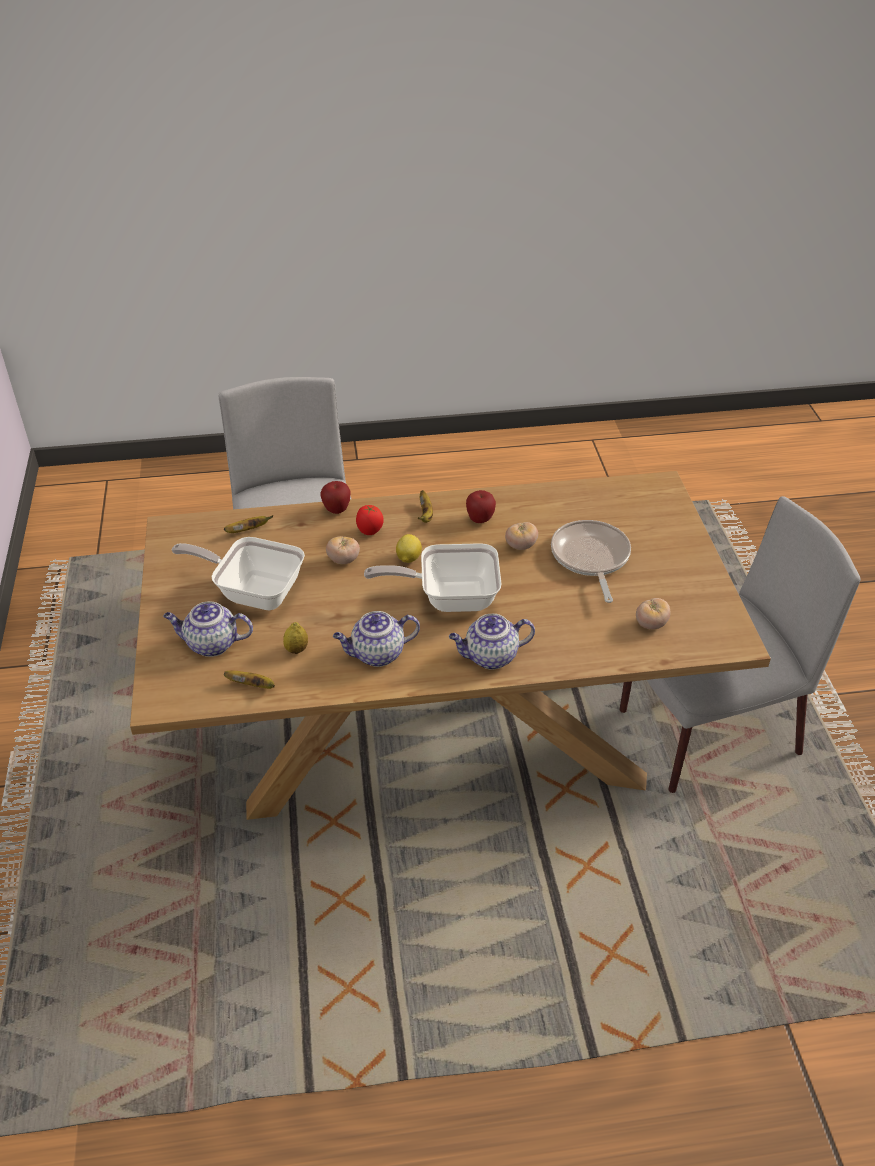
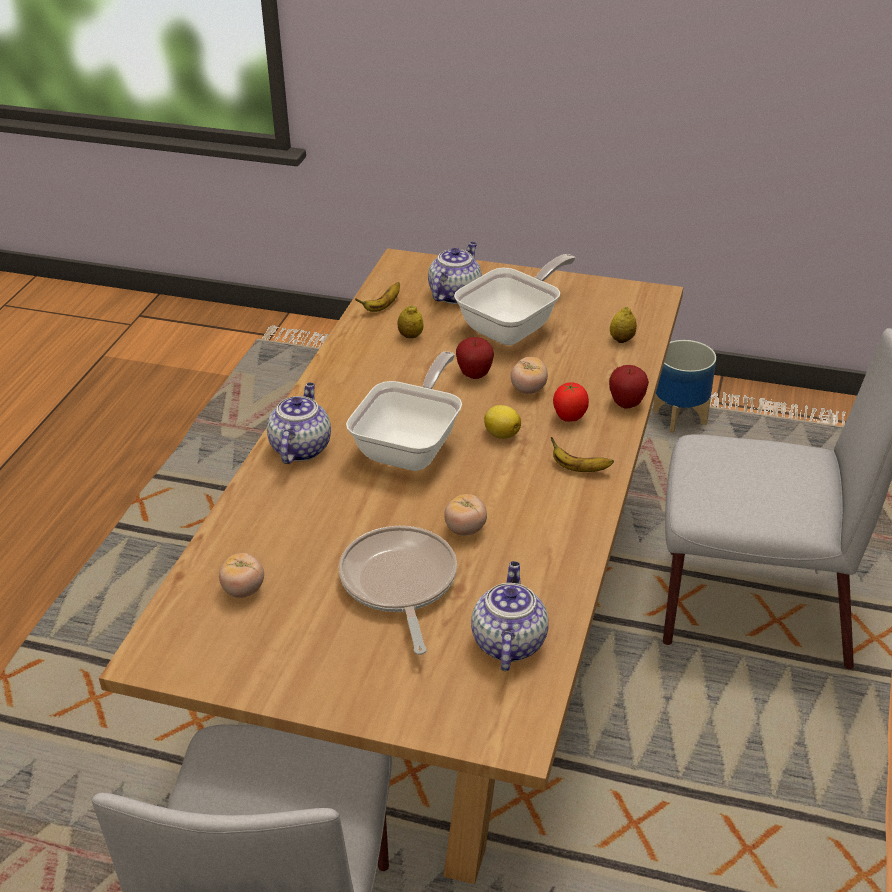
camera: 115 degrees right, 5 degrees down
banana [224,515,273,533] -> lemon [610,307,637,343]
teapot [333,611,420,667] -> teapot moved to [471,561,548,671]
apple [466,490,496,523] -> apple moved to [456,337,494,379]
frying pan [551,520,631,603] -> frying pan turned 120 degrees counterclockwise [339,526,457,655]
none -> planter [653,340,716,433]

